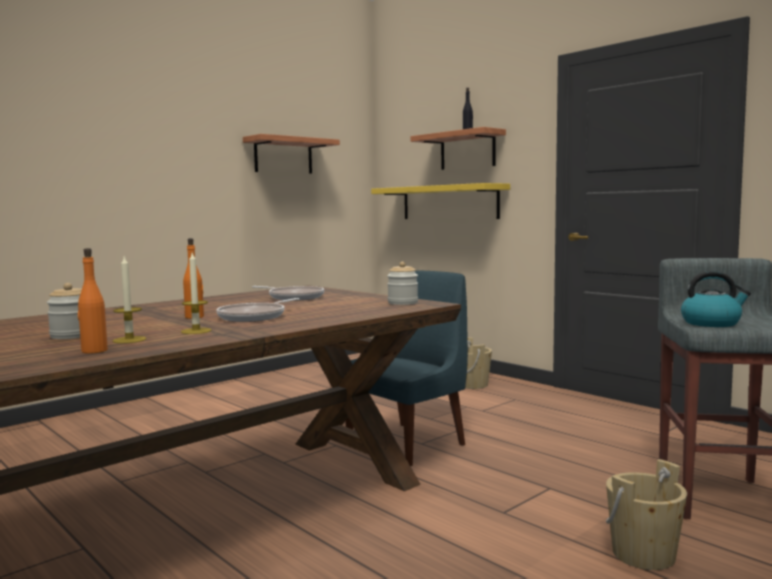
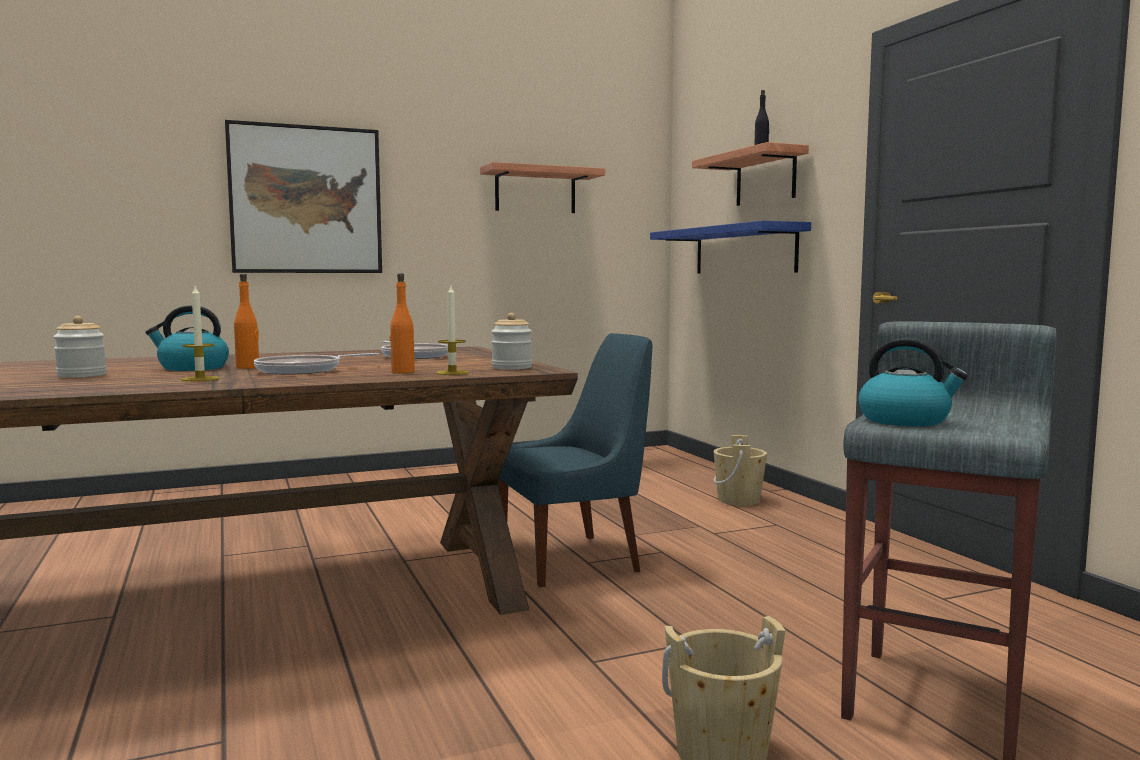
camera: 20 degrees right, 0 degrees up
orange bottle [78,248,108,354] -> orange bottle moved to [390,273,415,373]
candle [113,257,146,343] -> candle moved to [436,286,469,375]
yellow shelf [371,183,510,219] -> blue shelf [650,221,811,273]
none -> kettle [146,305,229,371]
none -> picture [225,120,382,273]

